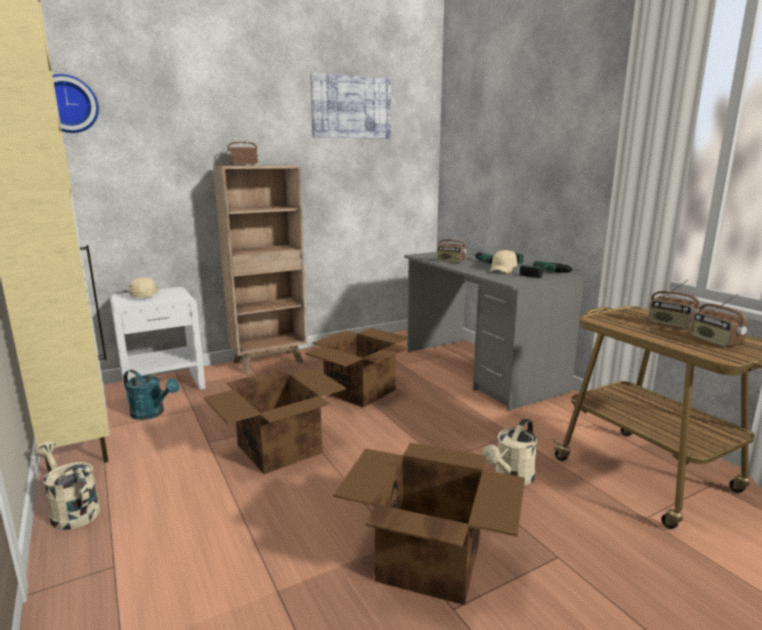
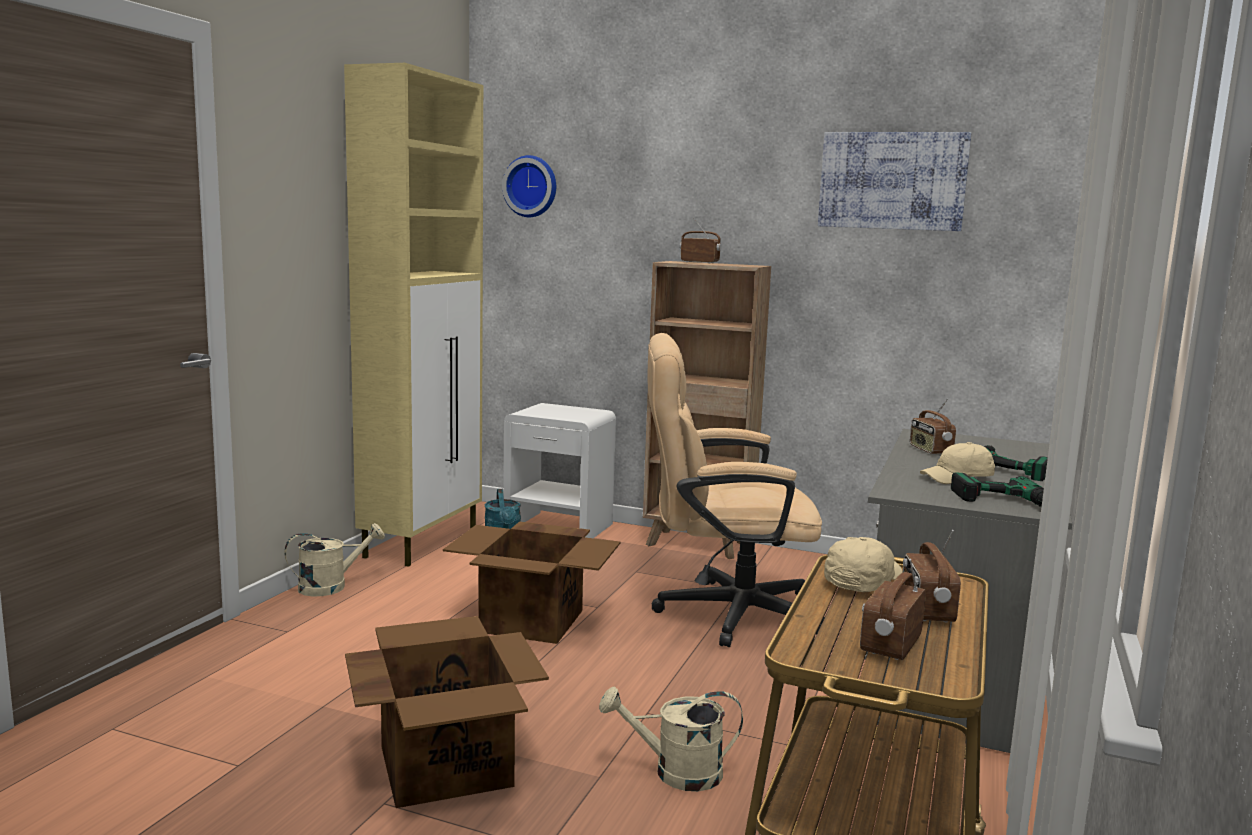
camera: 50 degrees right, 5 degrees down
beige watering can [35,441,100,530] -> beige watering can turned 60 degrees clockwise [285,523,385,597]
beige cap [129,277,159,297] -> beige cap moved to [824,537,903,592]
cardboard box [305,328,409,408] -> beige office chair [648,333,825,647]

